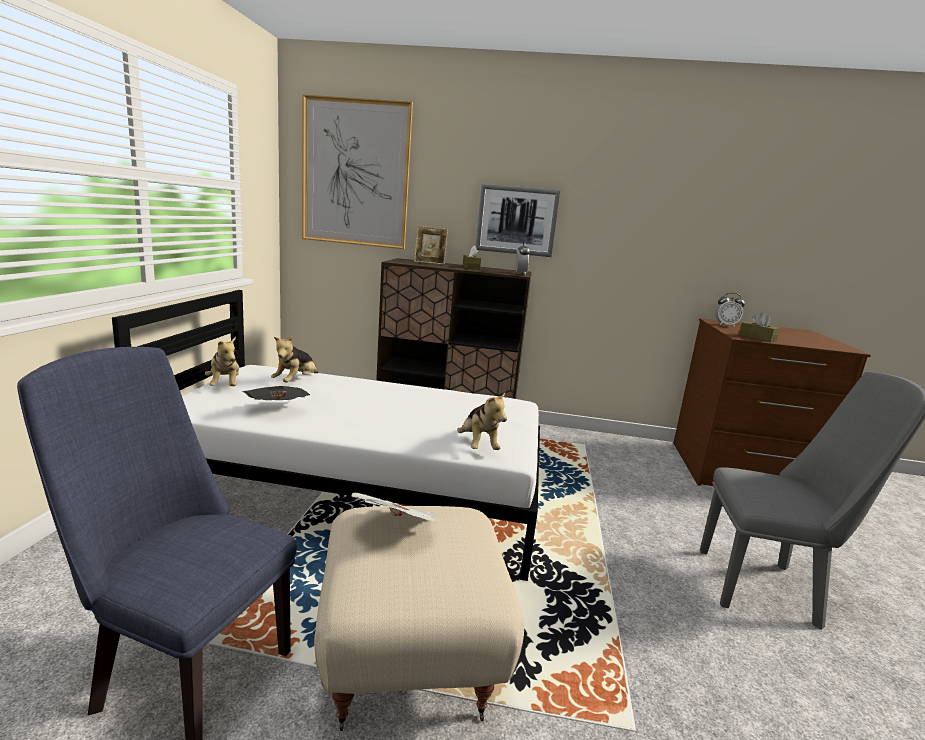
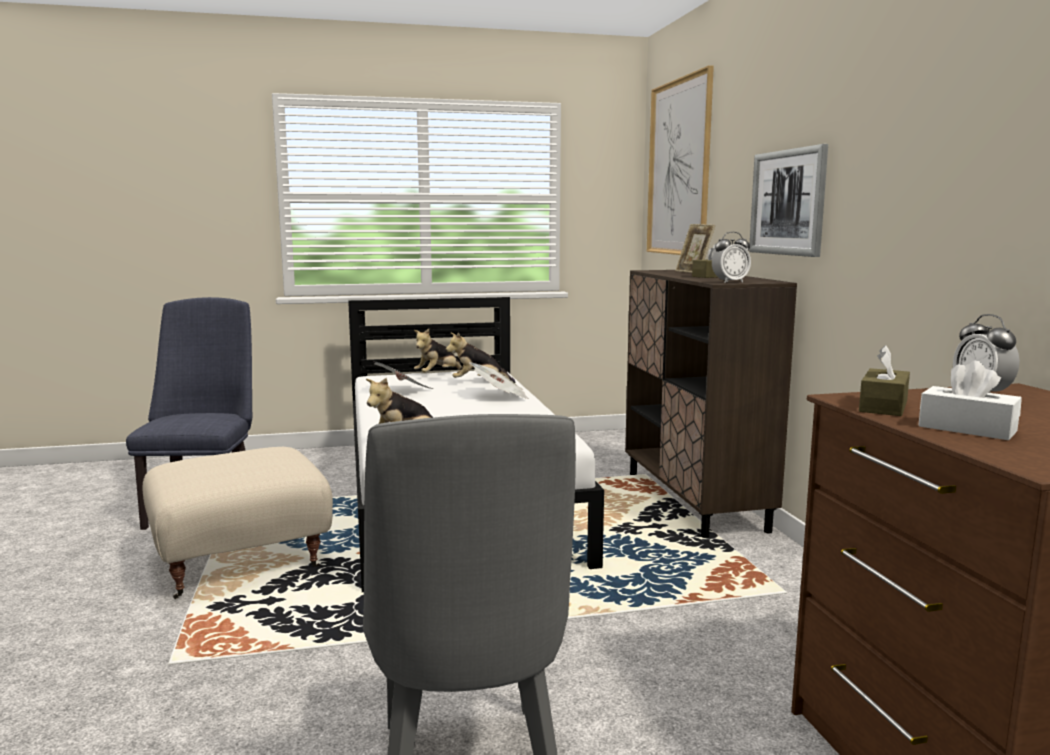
camera: 70 degrees right, 5 degrees down
newspaper [352,493,439,523] -> newspaper moved to [469,362,529,399]
none -> white tissue box [918,360,1022,440]

